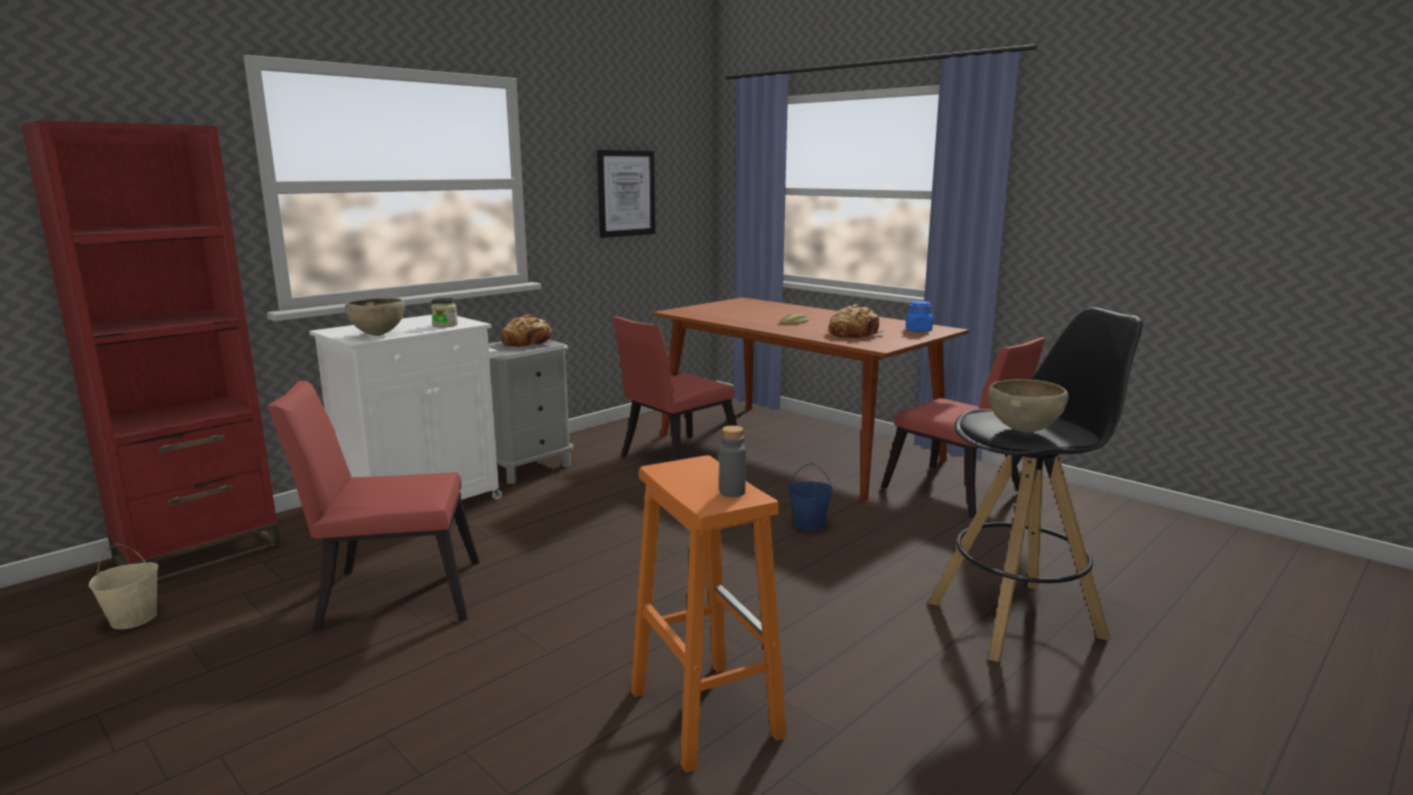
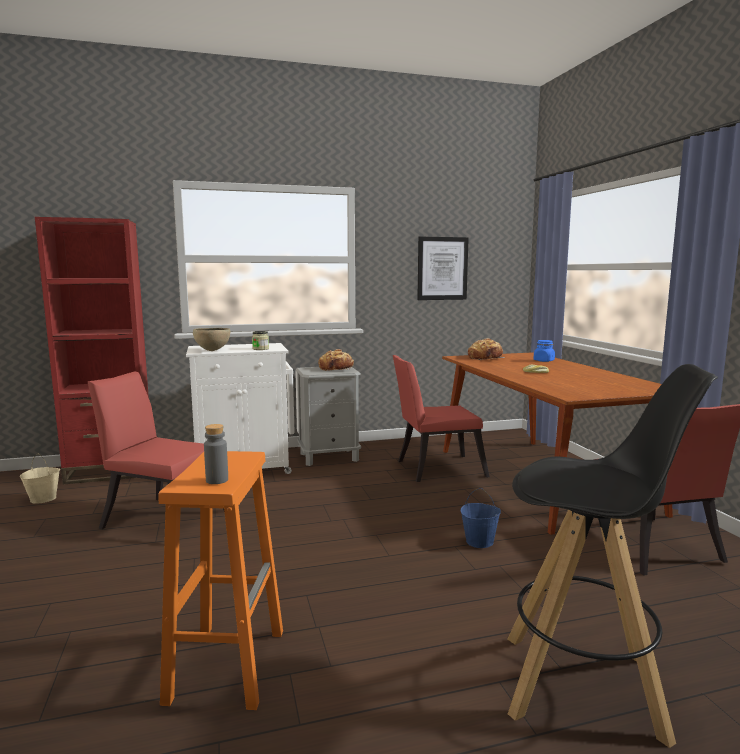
camera: 30 degrees right, 5 degrees down
bread [829,304,887,339] -> bread moved to [468,338,505,360]
blue jar [906,301,933,332] -> blue jar moved to [533,340,555,362]
brown bowl [988,379,1068,433] -> none

